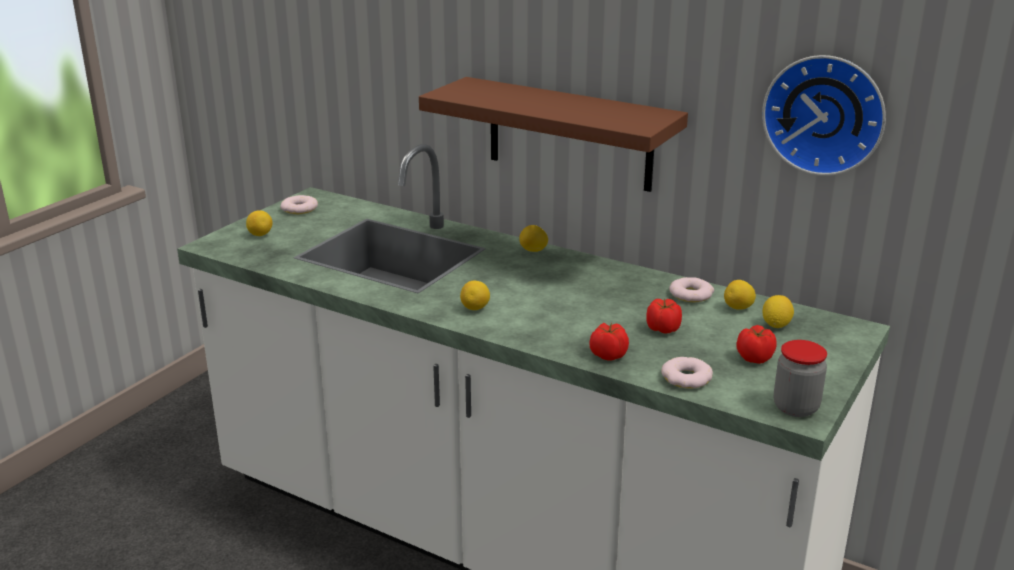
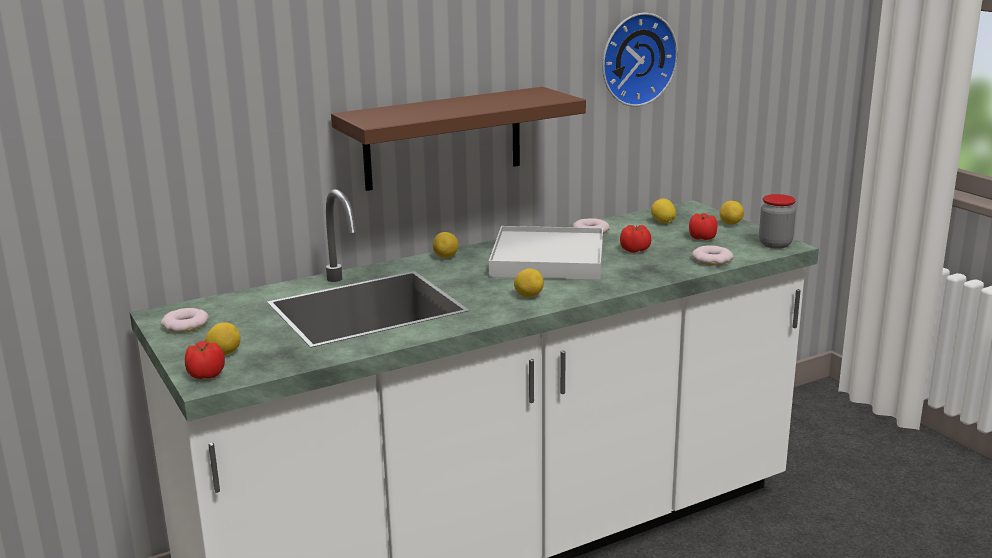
camera: 60 degrees left, 5 degrees down
tomato [589,323,629,360] -> tomato moved to [185,341,225,379]
lemon [724,280,756,310] -> lemon moved to [720,201,744,225]
none -> white tray [489,226,603,280]

